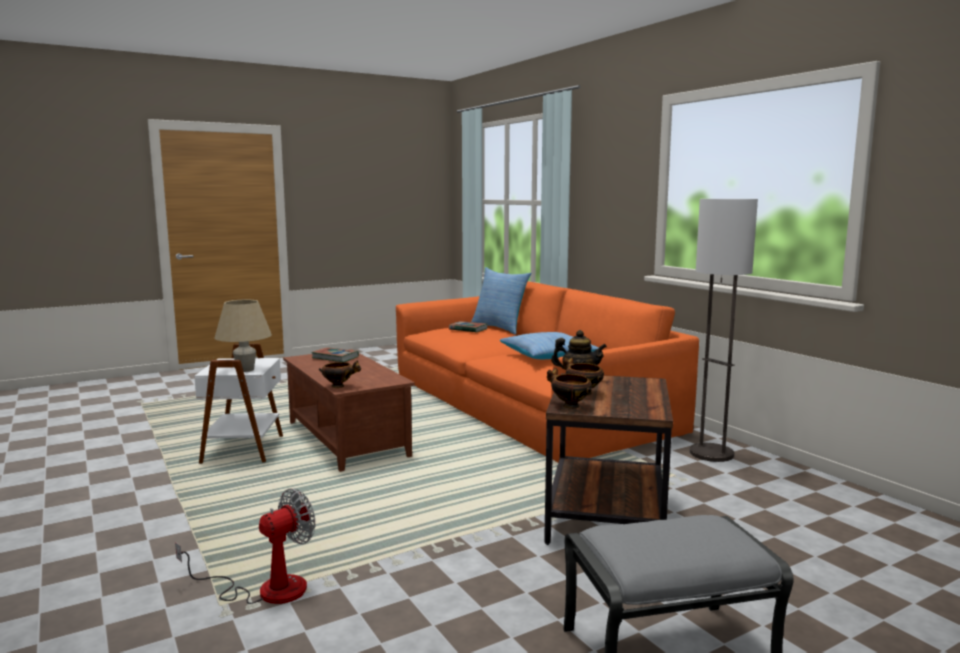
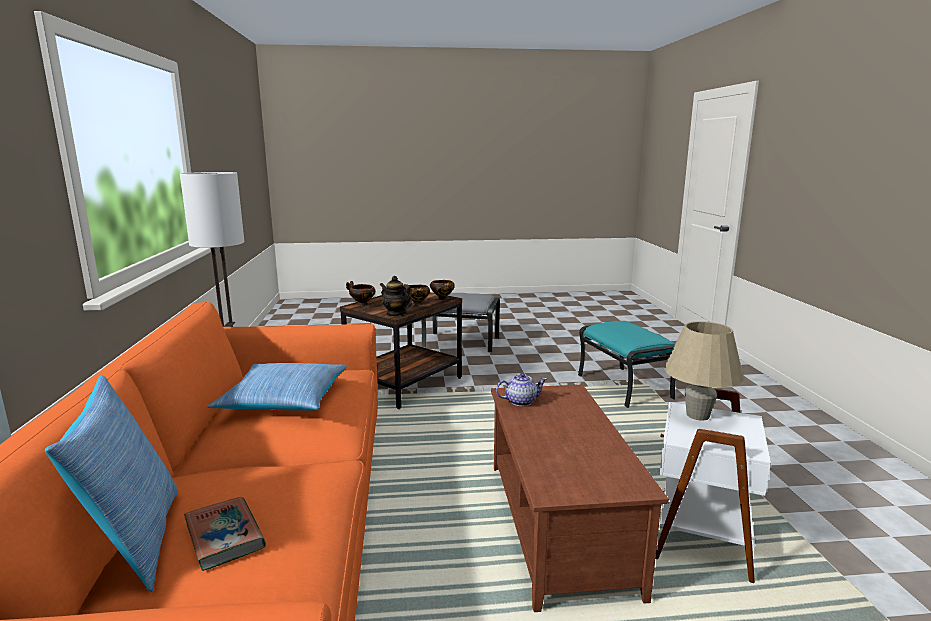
camera: 155 degrees left, 5 degrees up
fan [175,489,315,604] -> turquoise ottoman [578,321,675,408]
book [311,347,359,362] -> none
bowl [319,360,361,388] -> bowl moved to [346,281,375,306]
none -> teapot [496,373,547,406]

